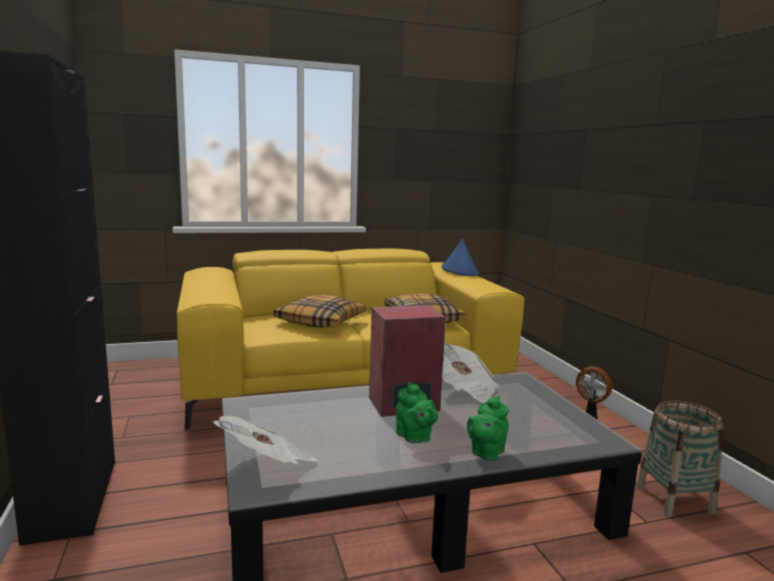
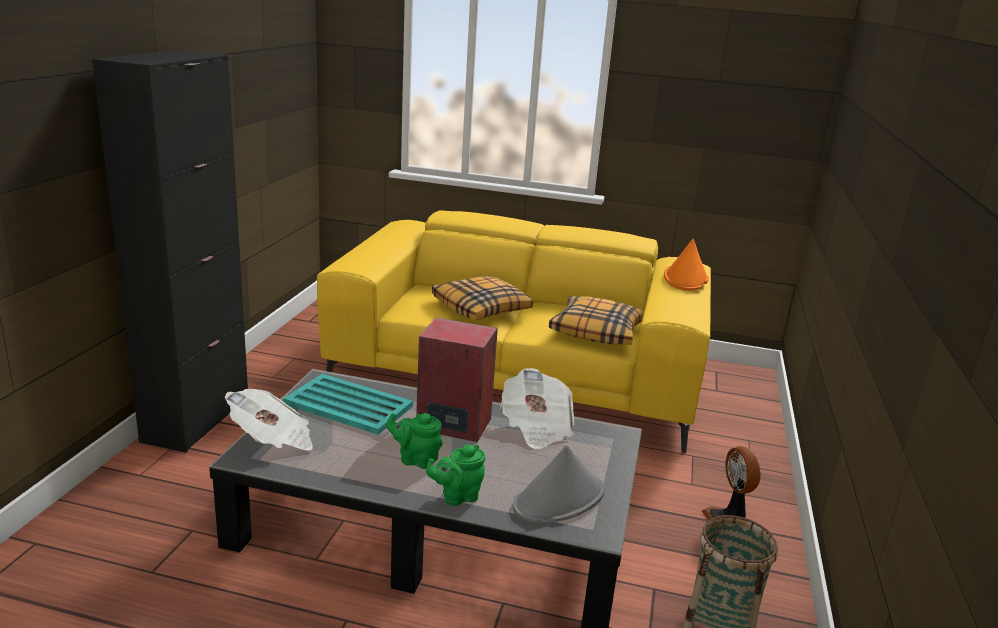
camera: 30 degrees right, 10 degrees up
green teapot [396,382,438,443] -> green teapot turned 105 degrees clockwise [386,413,443,469]
blue hat [441,239,479,276] -> orange hat [664,239,709,291]
none -> turquoise tray [283,374,413,435]
none -> grey hat [513,445,605,523]

